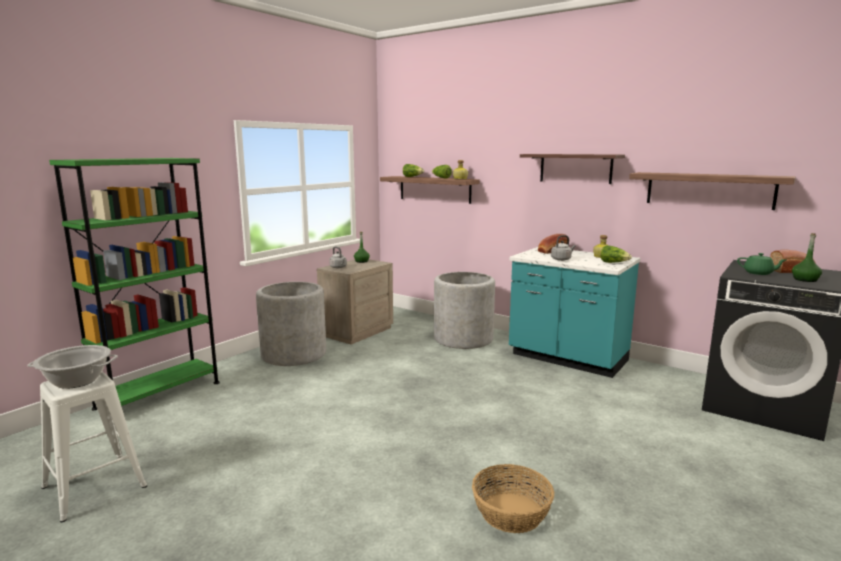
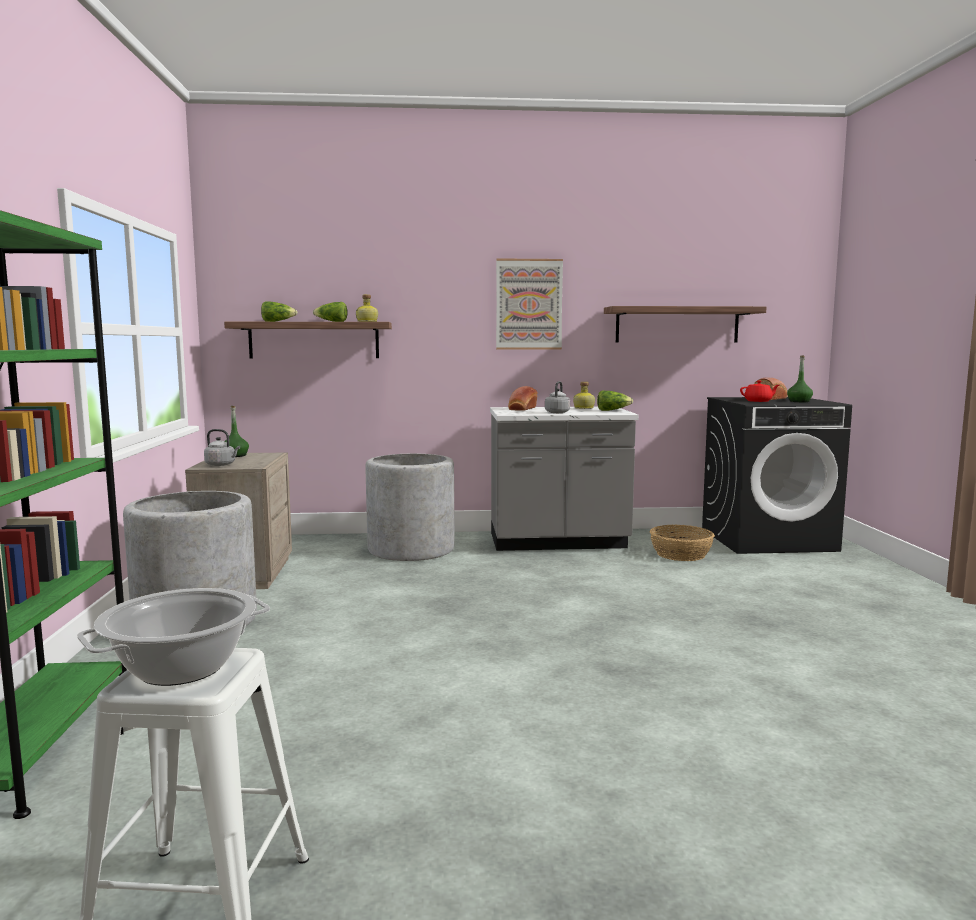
camera: 40 degrees left, 5 degrees down
basket [472,464,554,533] -> basket moved to [650,525,714,561]
turquoise counter [509,247,640,378] -> grey counter [490,407,639,551]
shelf [520,154,625,184] -> picture [496,258,563,350]
green teapot [737,253,786,275] -> red teapot [740,381,779,402]

